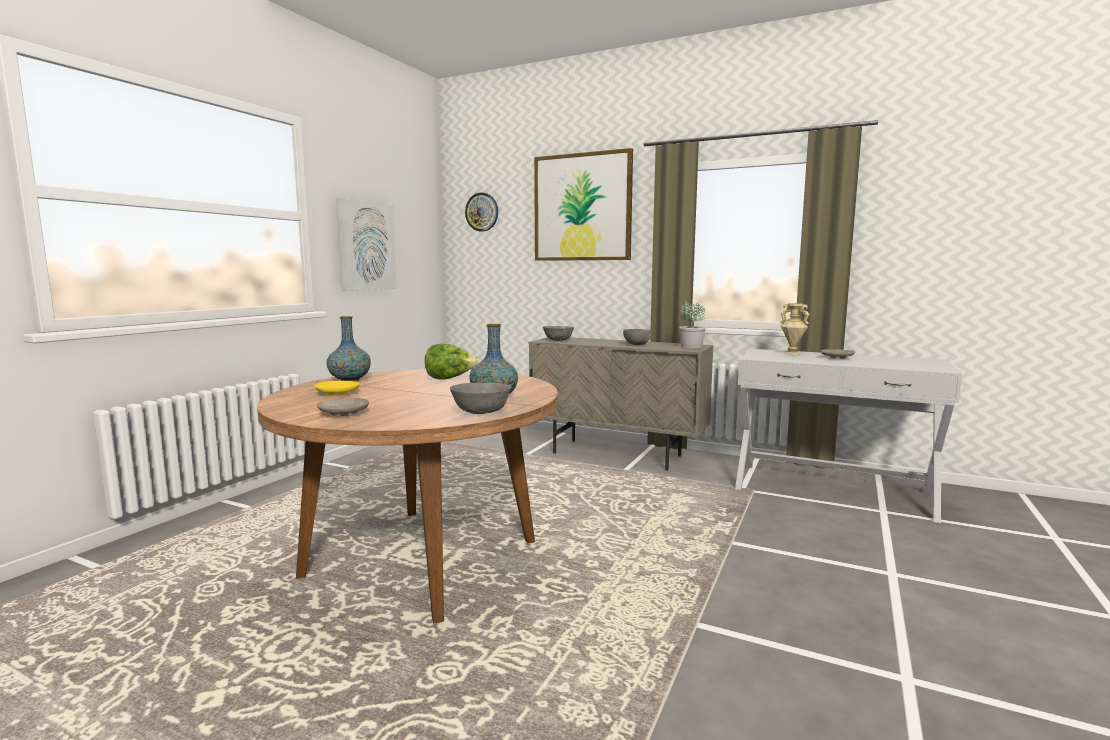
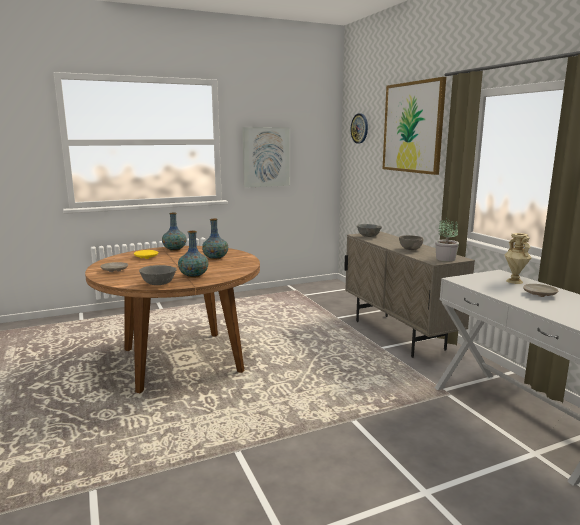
camera: 40 degrees right, 5 degrees up
lettuce [425,343,479,380] -> vase [202,219,228,259]

